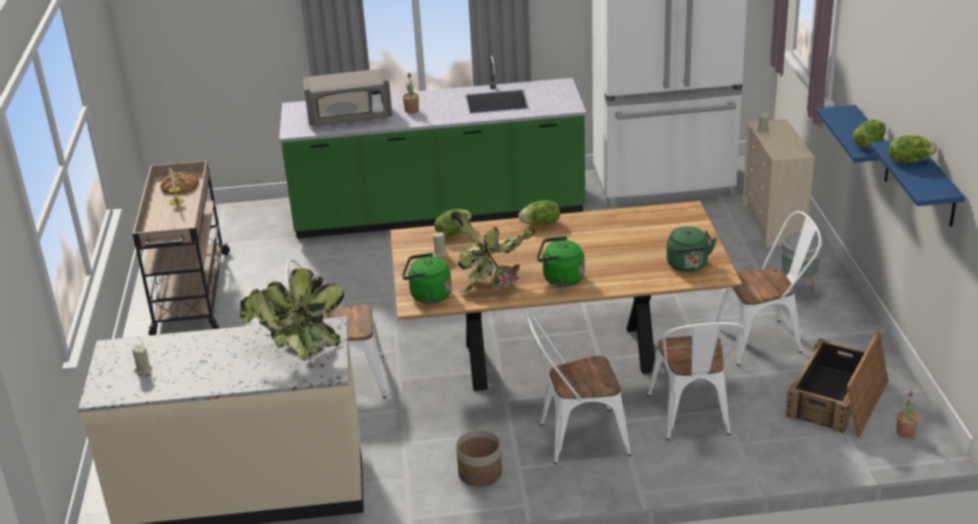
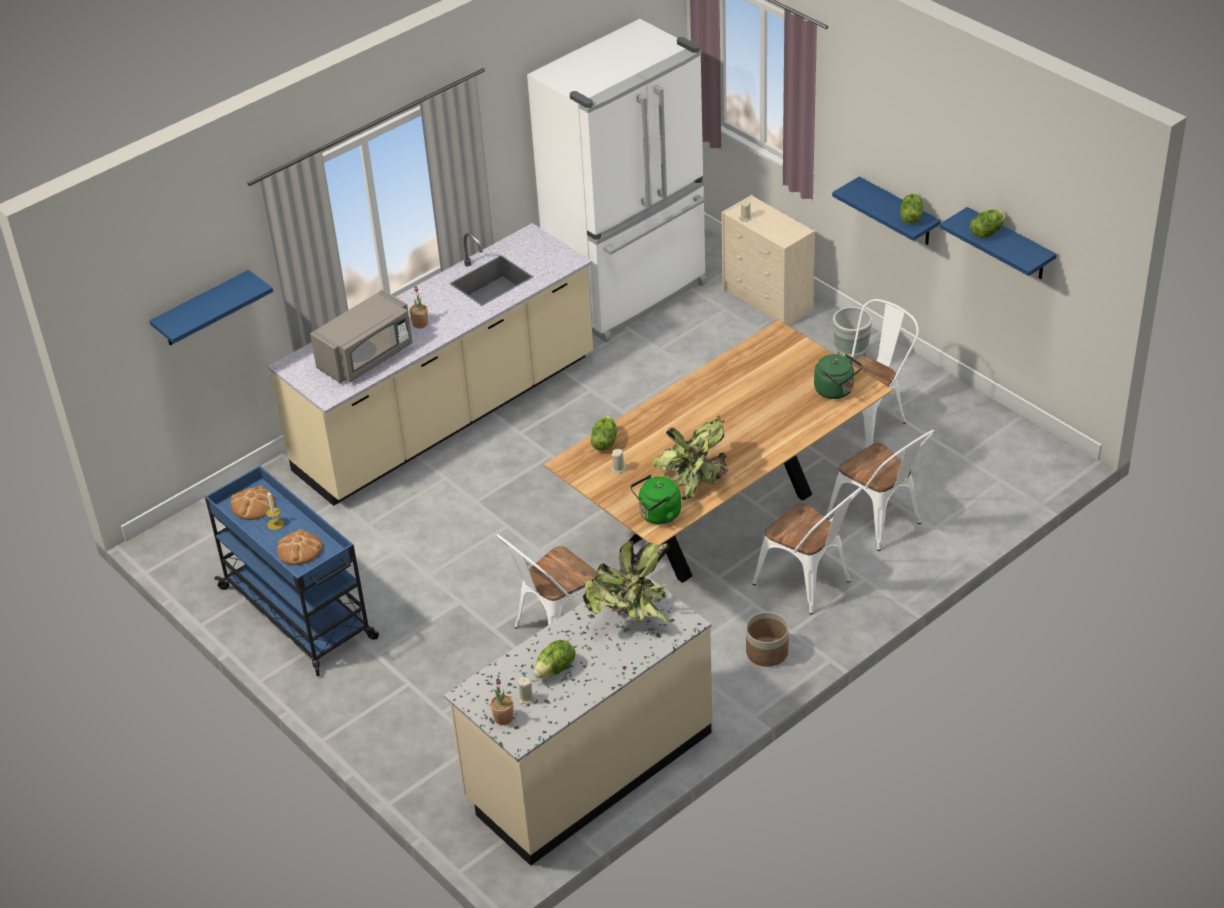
camera: 35 degrees left, 10 degrees up
beige cart [133,161,230,335] -> blue cart [205,466,379,676]
green counter [279,55,586,239] -> beige counter [268,223,593,506]
lettuce [519,200,560,225] -> lettuce moved to [534,640,576,678]
white chair [526,312,631,464] -> white chair turned 90 degrees counterclockwise [752,487,862,615]
green kettle [537,237,585,287] -> none
crate [785,331,888,437] -> none
potted plant [896,390,918,438] -> potted plant moved to [490,678,513,725]
none -> blue shelf [149,270,273,345]
none -> bread [277,529,323,565]

